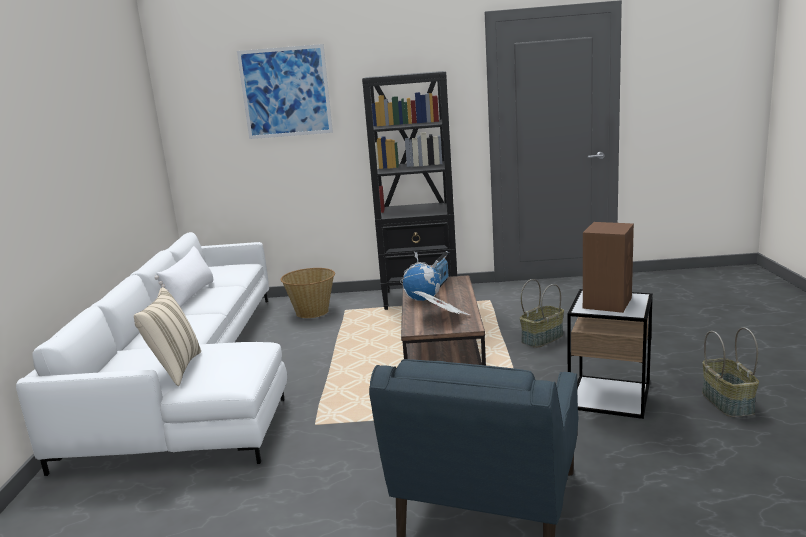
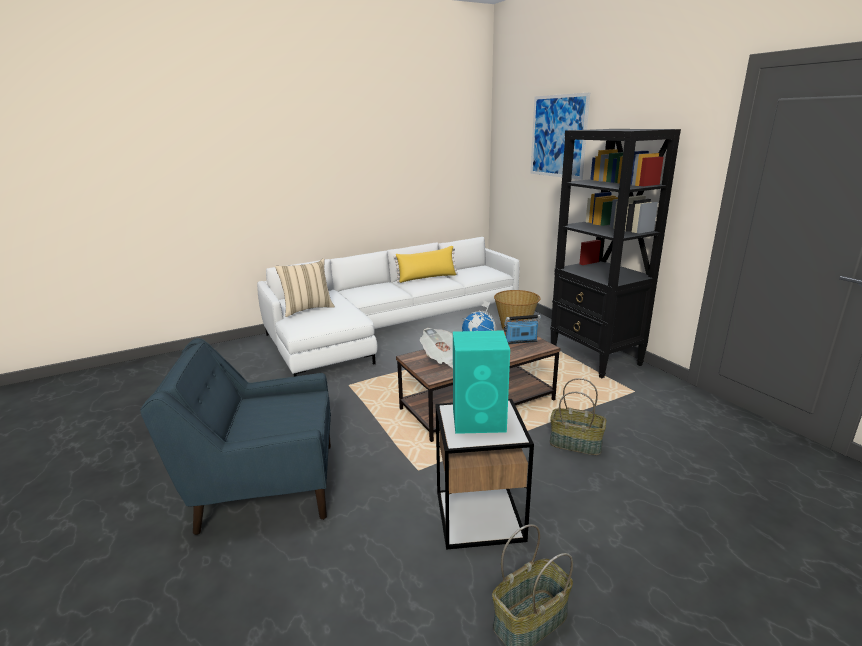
camera: 60 degrees right, 5 degrees up
white pillow [154,246,213,308] -> yellow pillow [393,246,458,283]
brown speaker [583,222,634,313] -> turquoise speaker [453,330,510,434]

